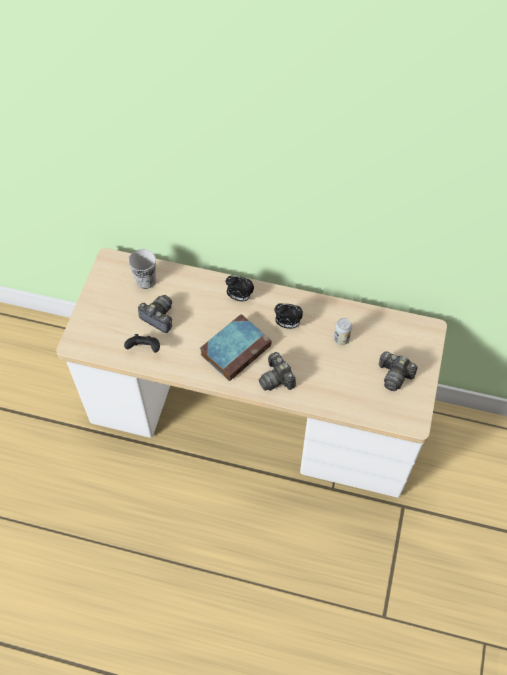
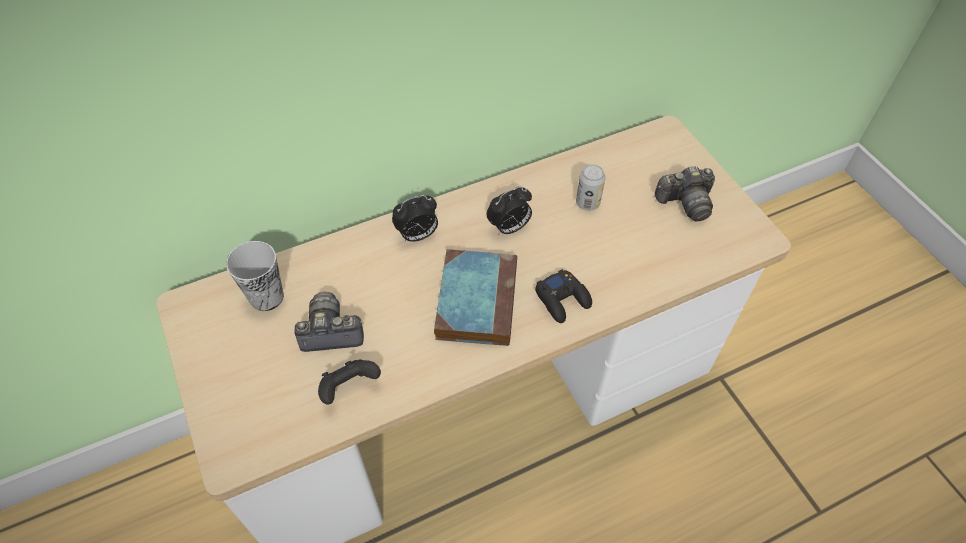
camera: 40 degrees left, 5 degrees down
camera [259,352,296,391] -> black game controller [535,269,592,323]

